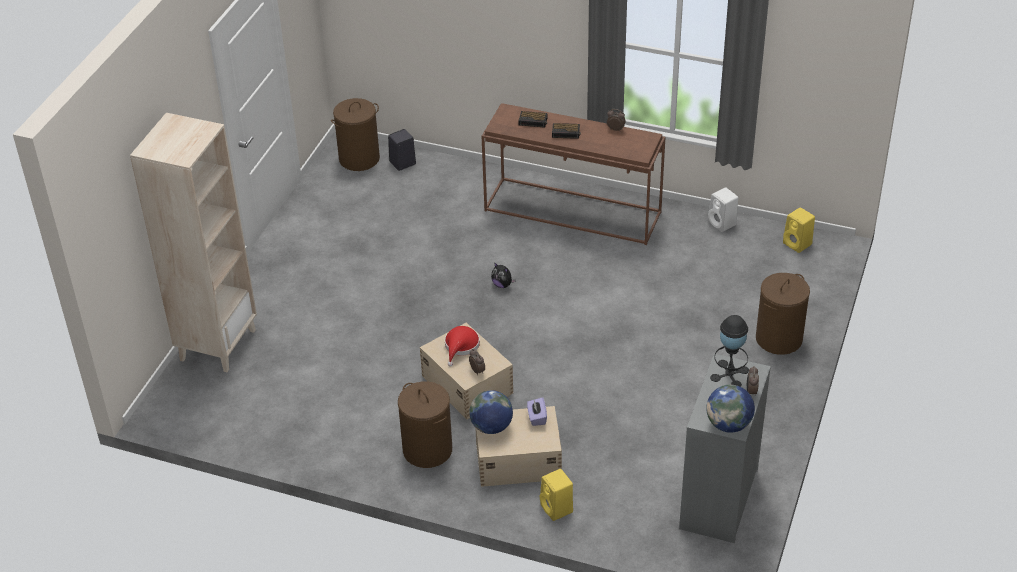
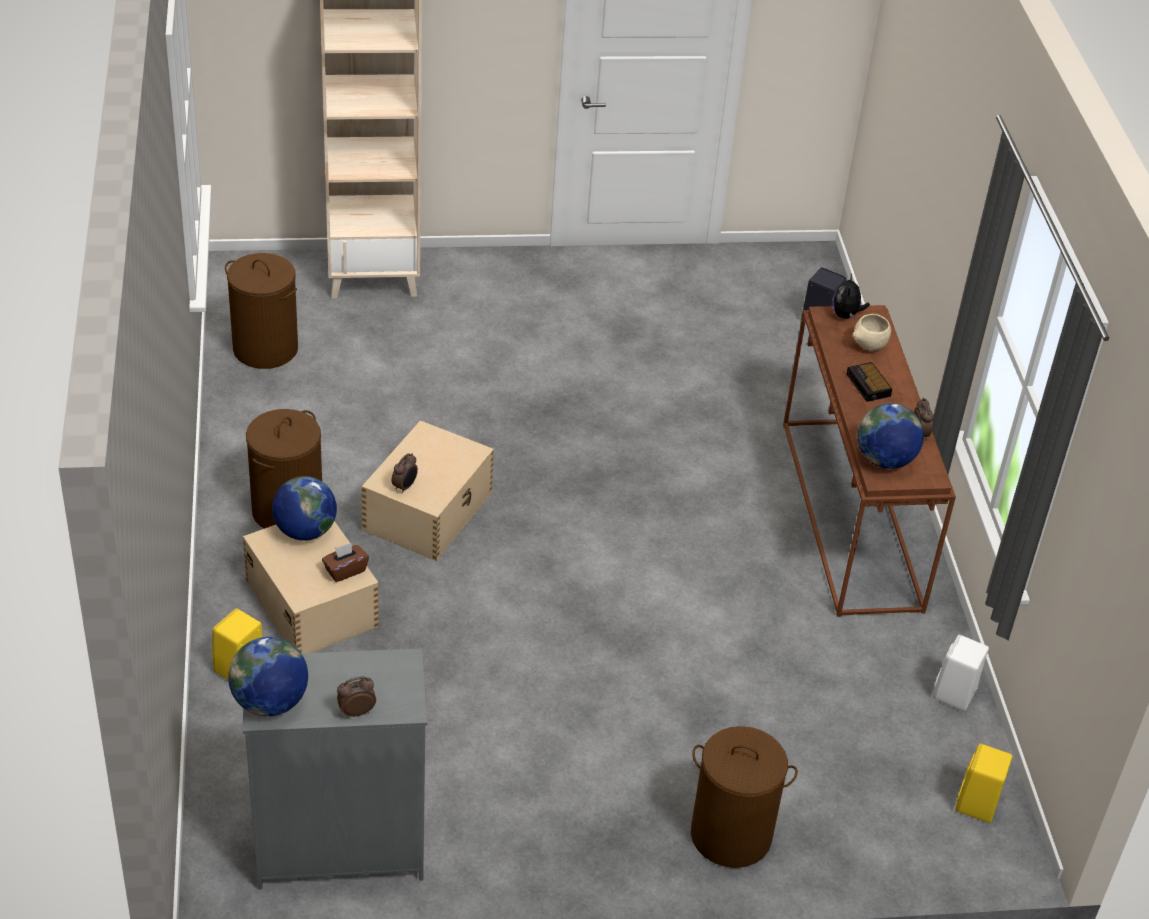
camera: 60 degrees right, 0 degrees up
brown laundry basket [331,98,380,171] -> brown laundry basket moved to [225,253,298,369]
red hat [445,326,480,367] -> none
plush toy [491,262,516,288] -> plush toy moved to [832,274,870,320]
alarm clock [519,111,547,128] -> beige bowl [853,314,891,351]
purple tissue box [527,397,547,426] -> brown tissue box [322,543,369,582]
black table lamp [710,315,749,387] -> none
none -> globe [858,403,924,469]

